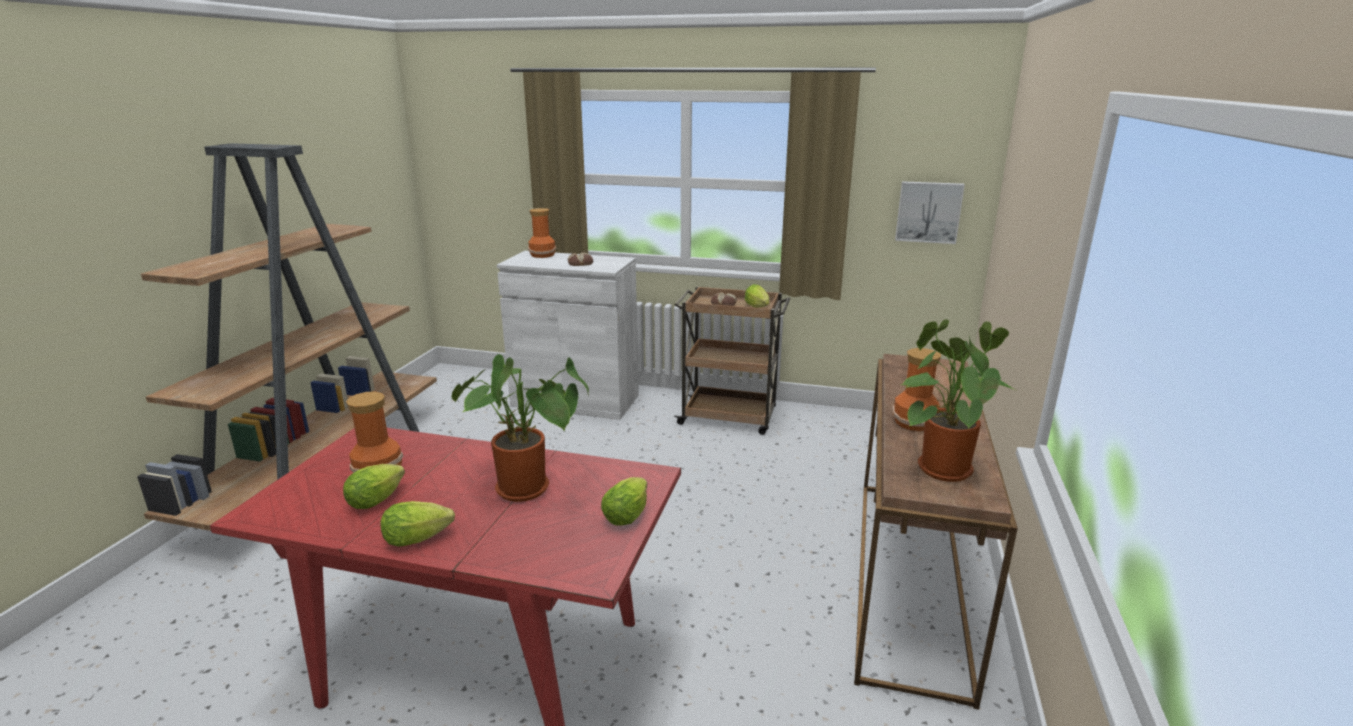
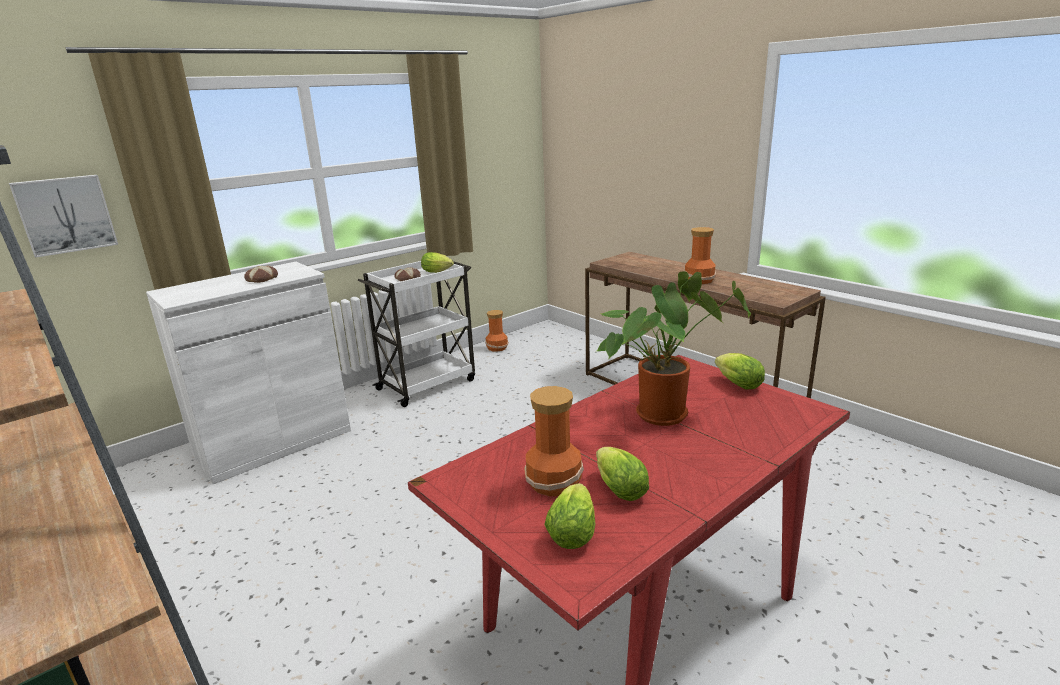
camera: 55 degrees left, 0 degrees up
lettuce [381,501,455,547] -> lettuce moved to [544,483,596,549]
vase [528,208,556,258] -> vase moved to [485,310,508,352]
brown cart [674,286,790,435] -> white cart [358,261,475,407]
picture [895,181,965,244] -> picture moved to [9,175,118,258]
potted plant [901,319,1018,482] -> none

